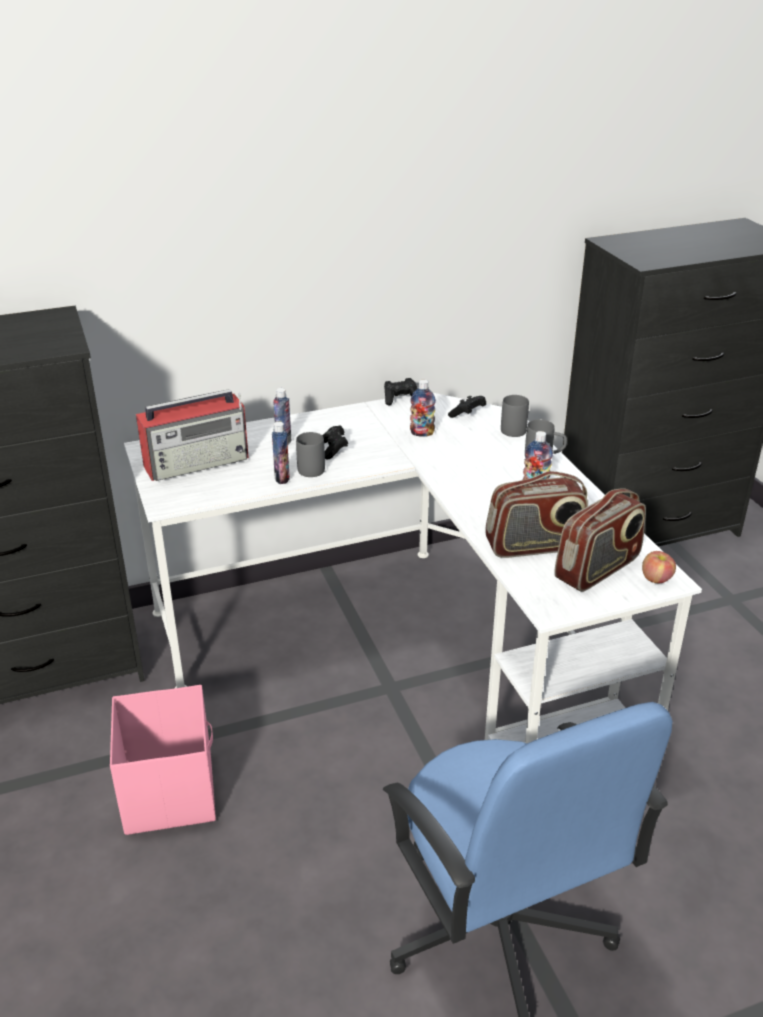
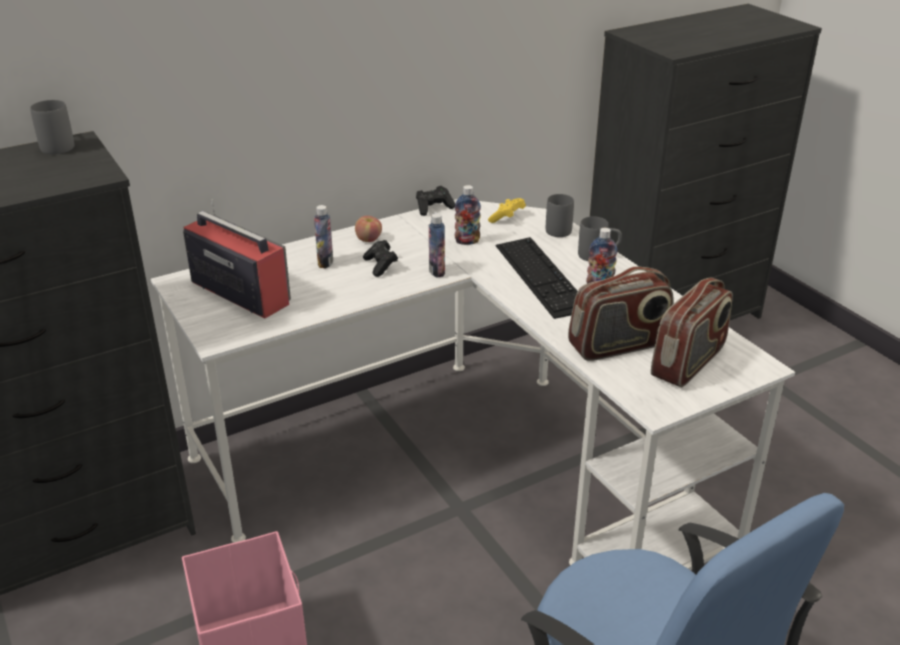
camera: 10 degrees left, 0 degrees up
radio [136,389,249,481] -> radio turned 105 degrees counterclockwise [183,200,291,319]
bottle [272,422,290,484] -> bottle moved to [429,213,445,278]
grey mug [296,432,325,477] -> grey mug moved to [30,100,74,154]
black game controller [448,396,486,418] -> yellow game controller [488,198,526,223]
apple [642,551,676,583] -> apple moved to [355,216,382,242]
none -> keyboard [496,237,578,319]

